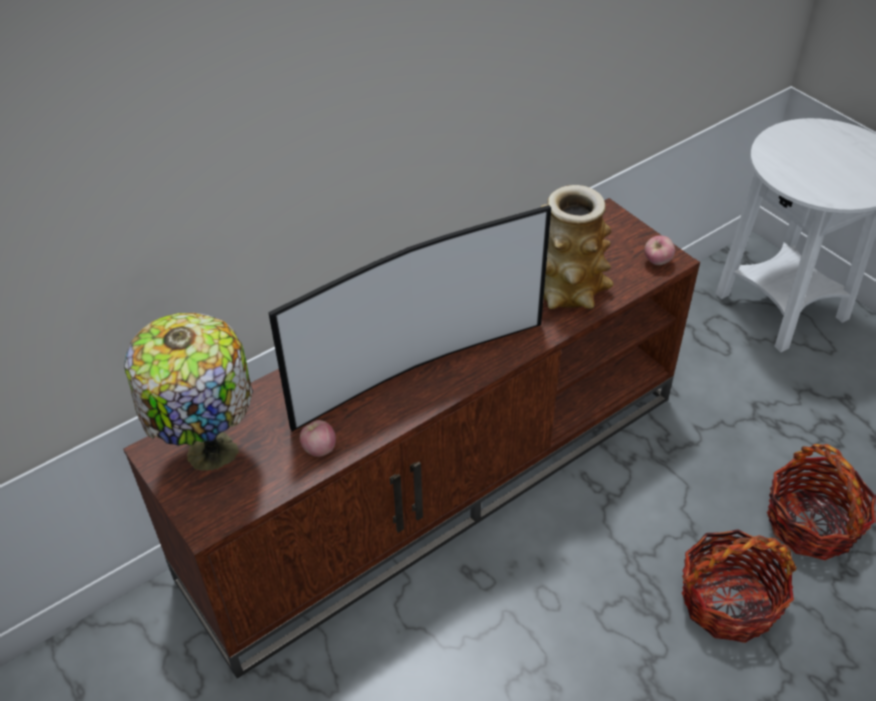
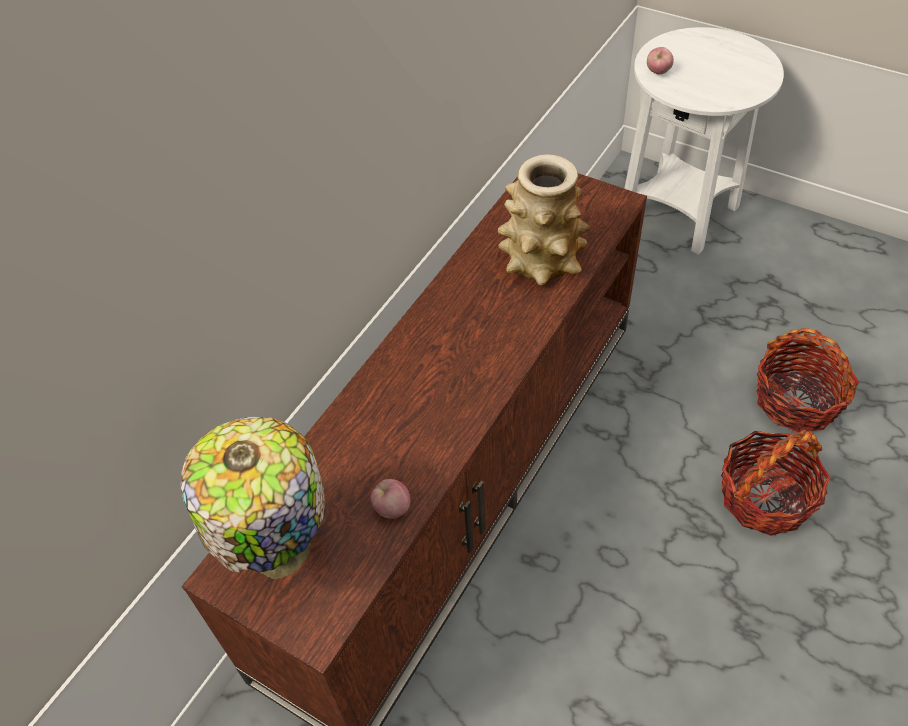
camera: 20 degrees left, 5 degrees up
television [268,205,551,432] -> none
apple [644,236,675,265] -> apple moved to [647,47,674,75]

